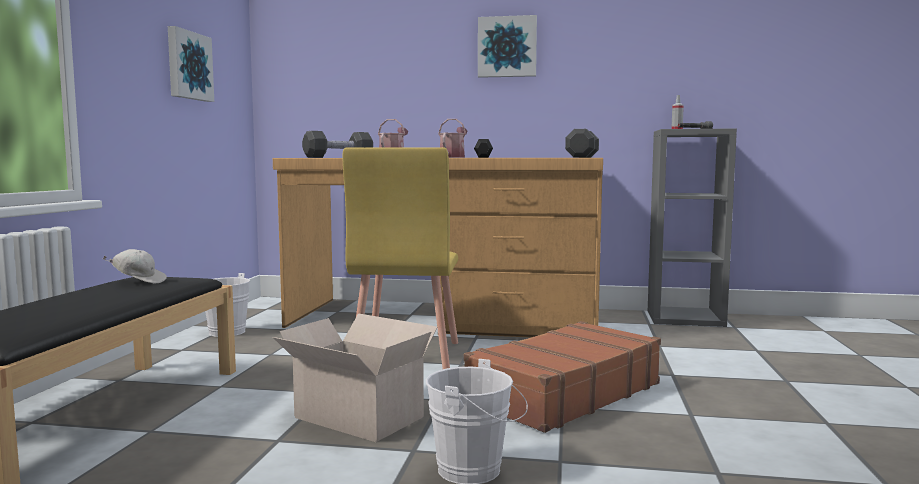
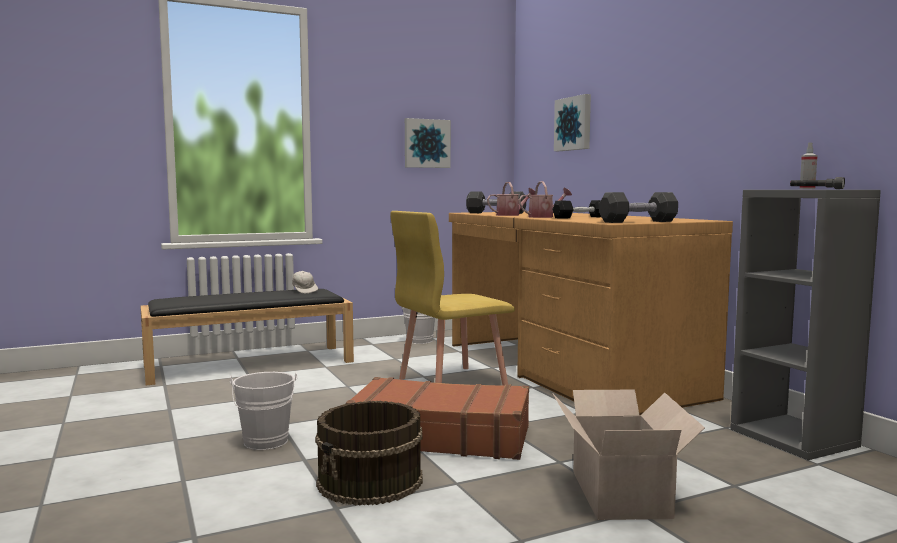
camera: 55 degrees right, 0 degrees up
cardboard box [273,313,437,442] -> cardboard box moved to [552,390,705,520]
picture [478,15,537,78] -> picture moved to [554,94,591,151]
none -> brown bucket [315,401,423,505]

